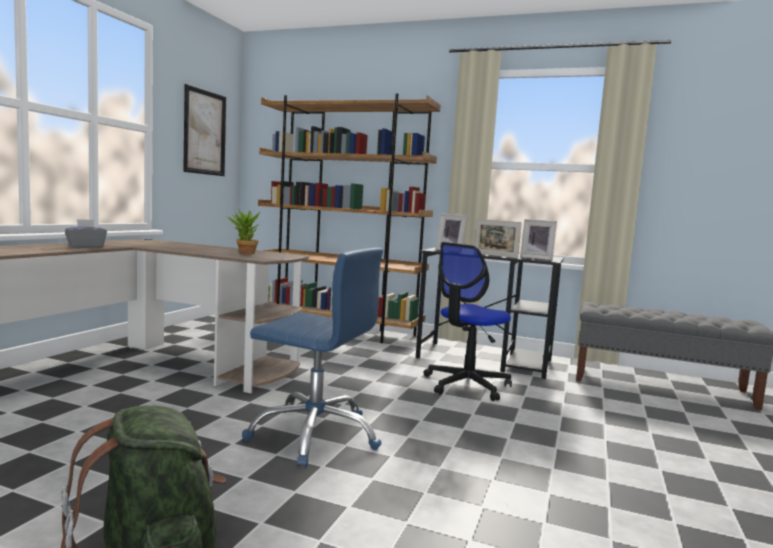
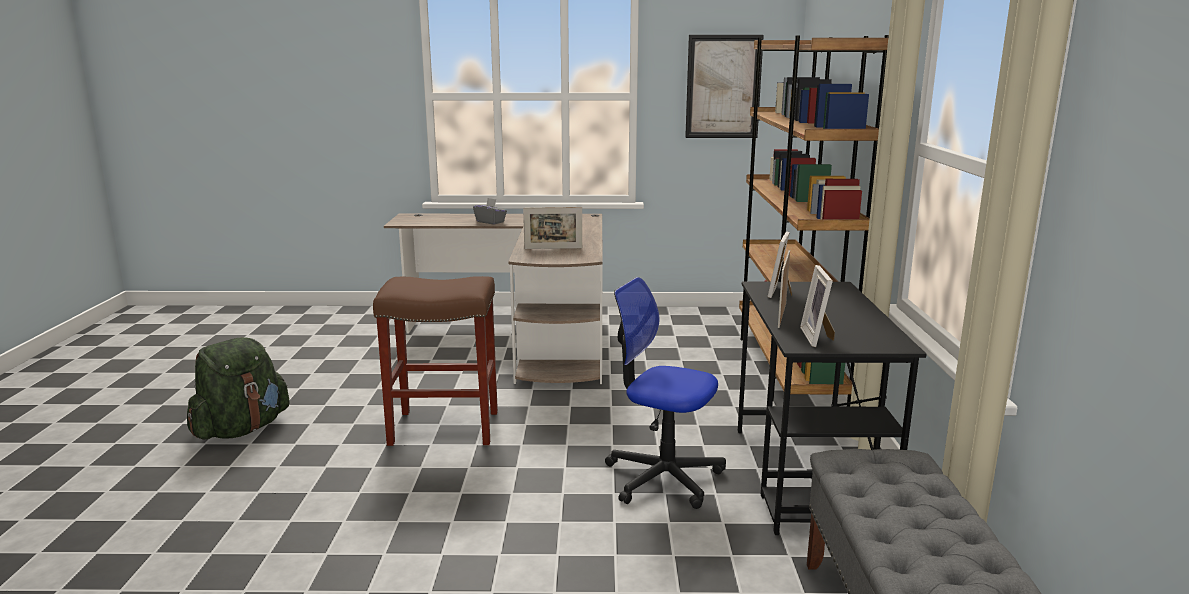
camera: 70 degrees right, 10 degrees up
potted plant [227,209,261,255] -> picture frame [523,207,582,249]
blue office chair [242,248,383,468] -> brown stool [373,276,498,446]

